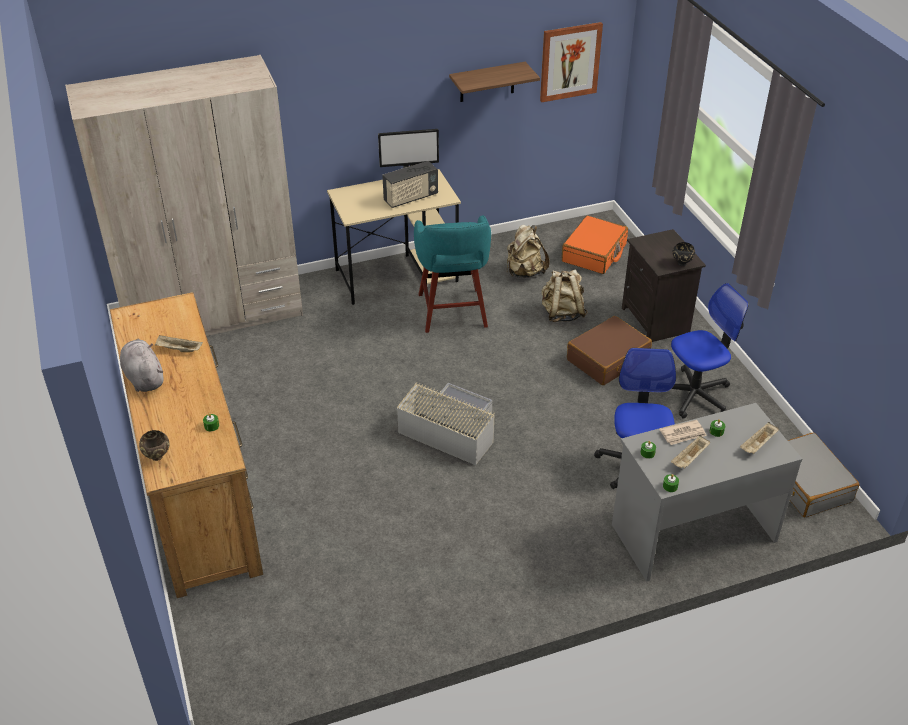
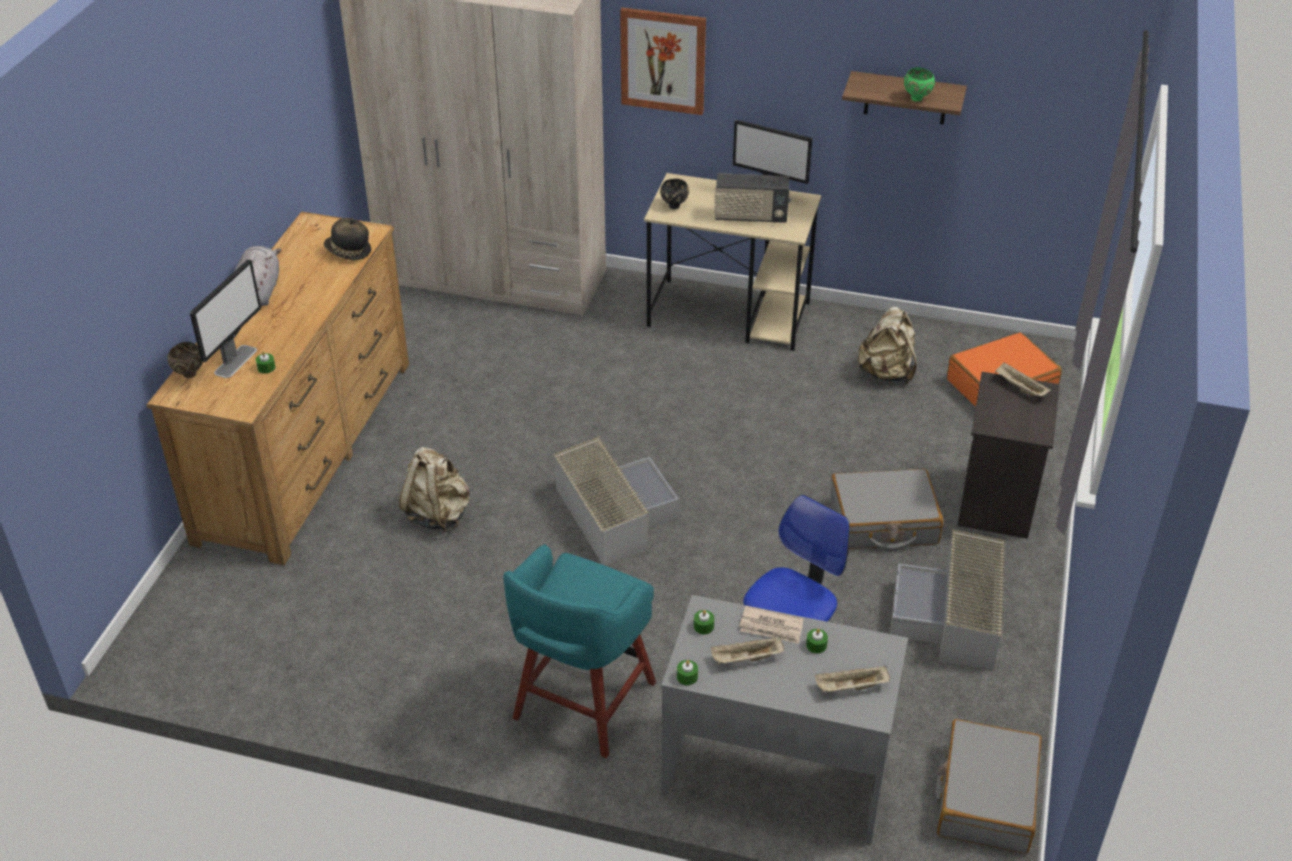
camera: 35 degrees right, 0 degrees up
beige tray [155,335,203,352] -> beige tray moved to [995,362,1051,396]
turquoise stool [414,215,491,333] -> turquoise stool moved to [503,544,656,758]
picture [540,22,603,102] -> picture moved to [620,7,706,115]
beige backpack [542,269,588,322] -> beige backpack moved to [399,447,470,532]
brown suitcase [567,316,652,385] -> grey suitcase [830,468,944,551]
office chair [671,283,749,419] -> grey storage box [890,529,1005,670]
black bowl [672,242,695,266] -> black bowl moved to [660,179,689,209]
none -> monitor [190,259,261,378]
none -> hat [324,218,371,260]
none -> green bowl [904,67,935,101]

